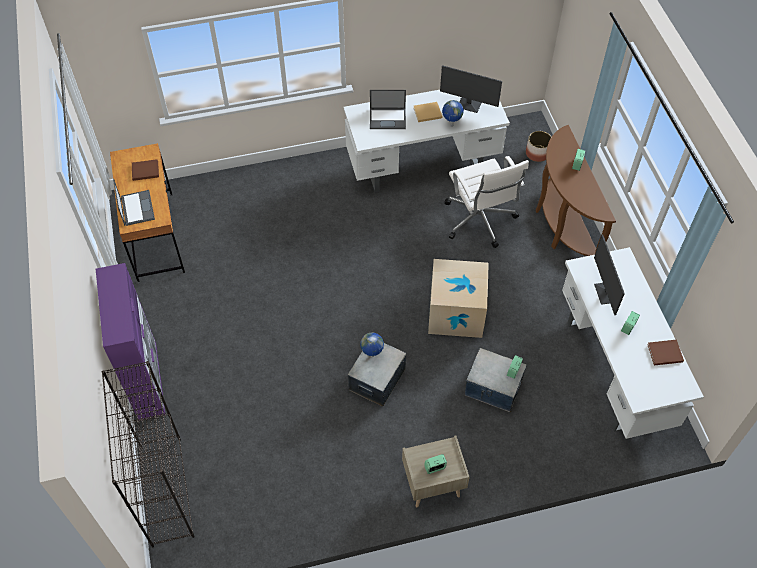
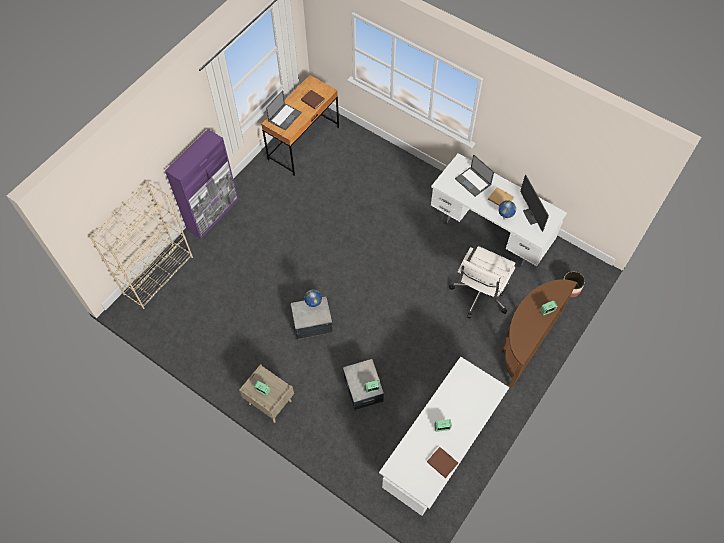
camera: 50 degrees right, 5 degrees up
black bookcase [102,361,195,547] -> beige bookcase [89,181,193,309]
cardboard box [428,259,489,338] -> none
monitor [594,234,625,315] -> none

